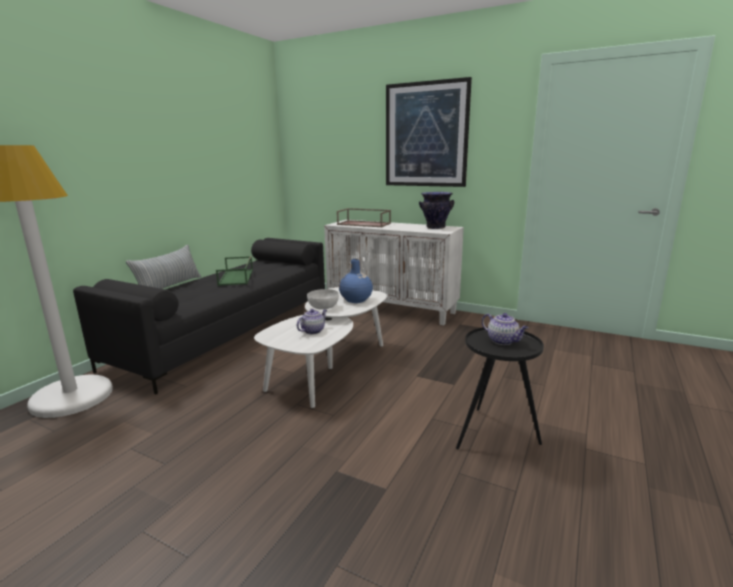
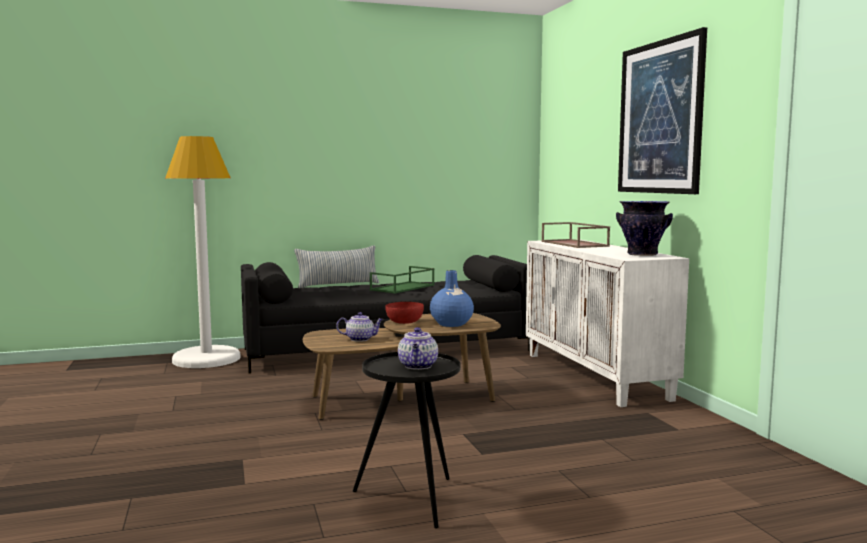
camera: 45 degrees right, 10 degrees down
white coffee table [254,287,388,408] -> brown coffee table [303,313,501,420]
white bowl [307,289,339,310] -> red bowl [385,302,424,324]

